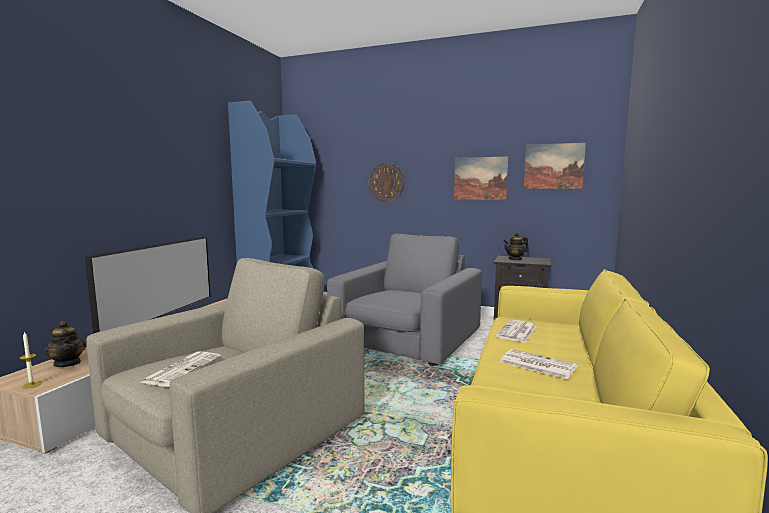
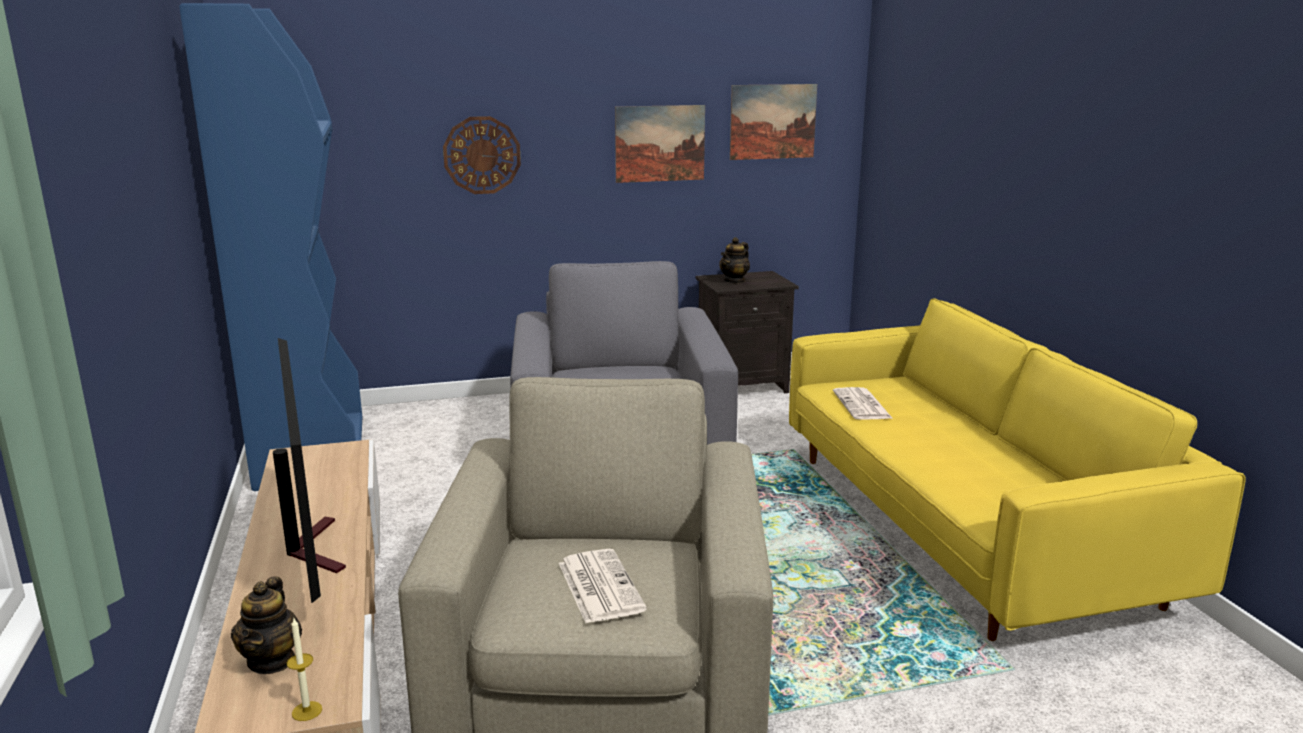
camera: 35 degrees left, 10 degrees up
teapot [44,321,86,367] -> teapot turned 75 degrees clockwise [231,577,302,674]
newspaper [500,349,577,379] -> none

